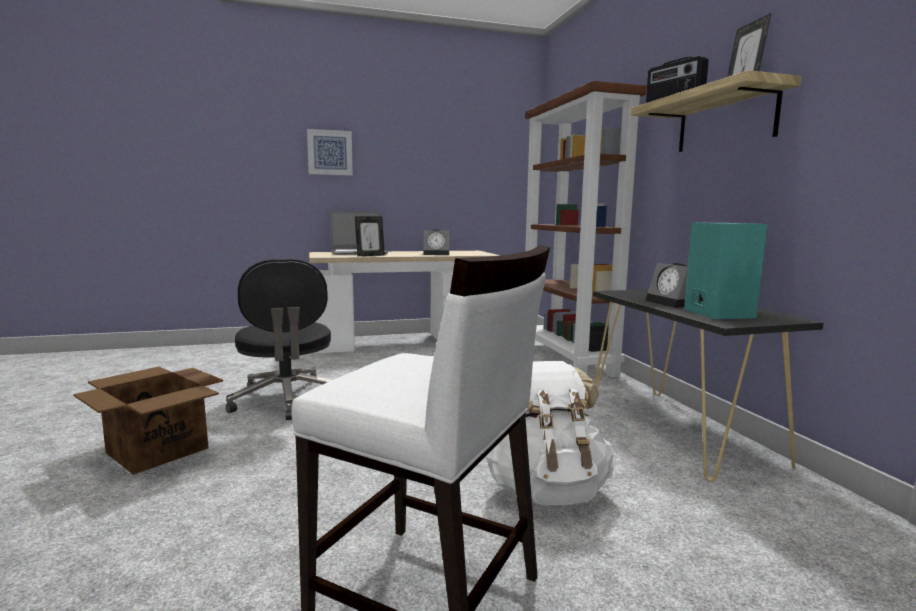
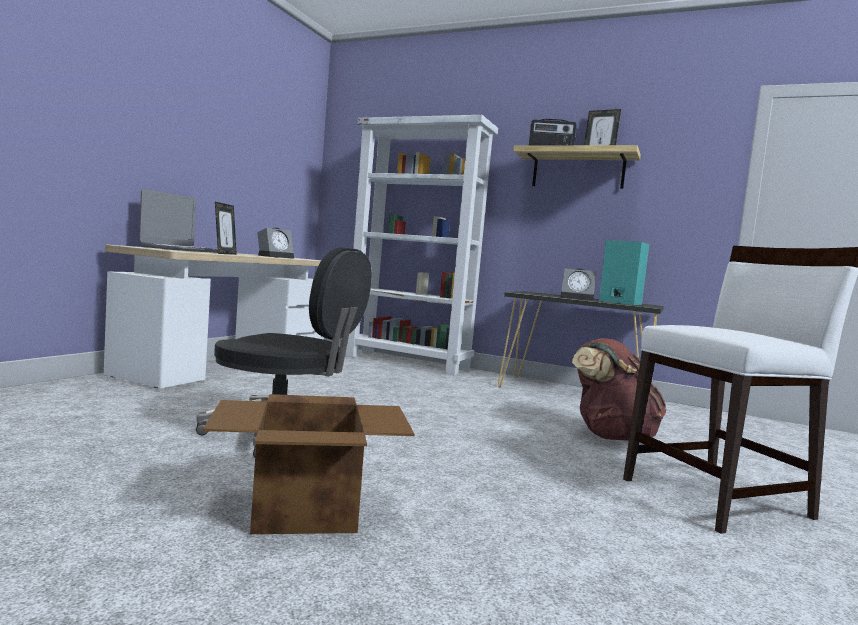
camera: 50 degrees left, 5 degrees down
picture [307,129,353,176] -> none
white backpack [486,361,614,505] -> brown backpack [572,338,666,441]
brown bookcase [525,81,647,377] -> white bookcase [345,115,498,376]

